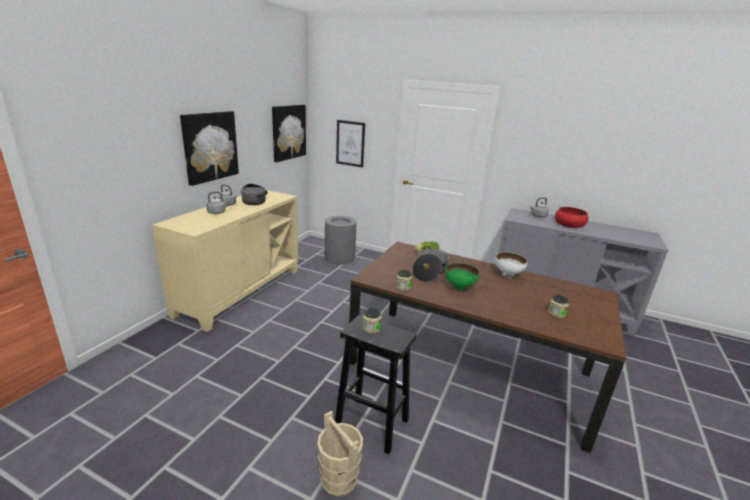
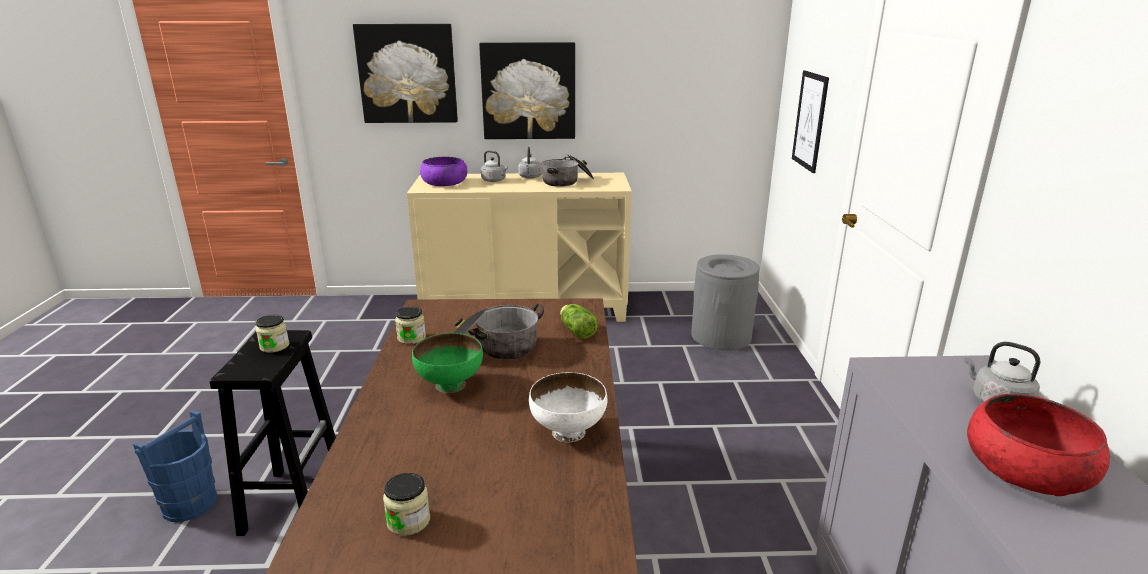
camera: 65 degrees right, 0 degrees up
picture [272,104,306,162] -> picture moved to [353,24,458,123]
beige bucket [317,411,363,496] -> blue bucket [133,410,217,522]
none -> purple bowl [420,157,467,186]

